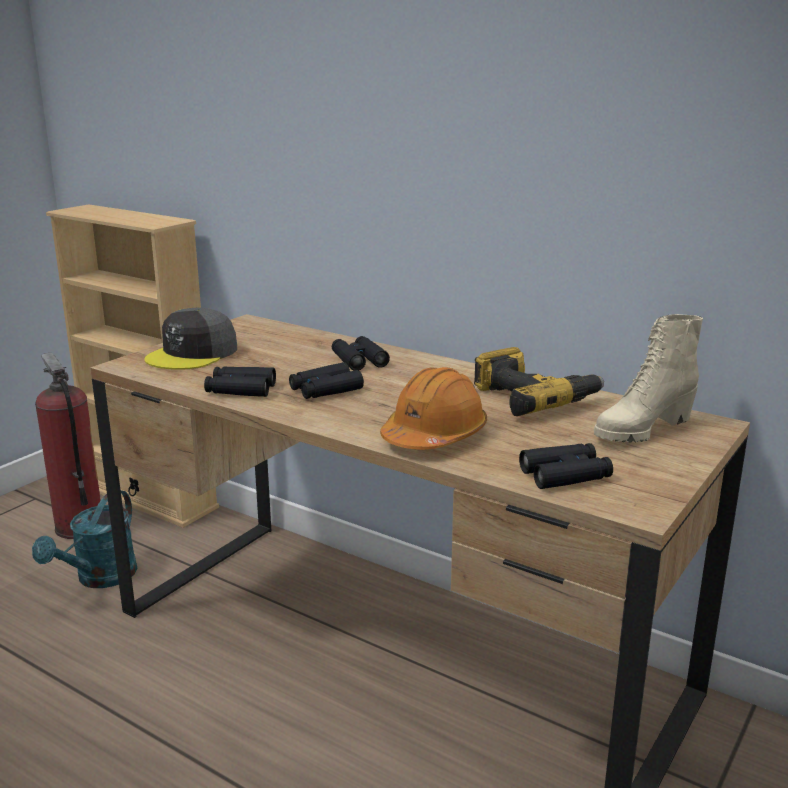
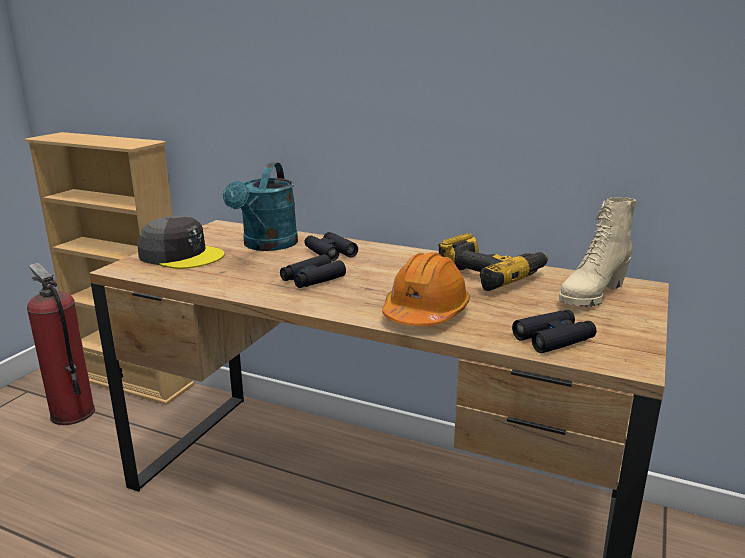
camera: 10 degrees left, 0 degrees up
turquoise watering can [32,490,137,588] -> turquoise watering can moved to [223,162,298,251]
grey cap [144,308,237,370] -> grey cap turned 90 degrees counterclockwise [138,215,225,269]
black binoculars [204,366,276,397] -> none

